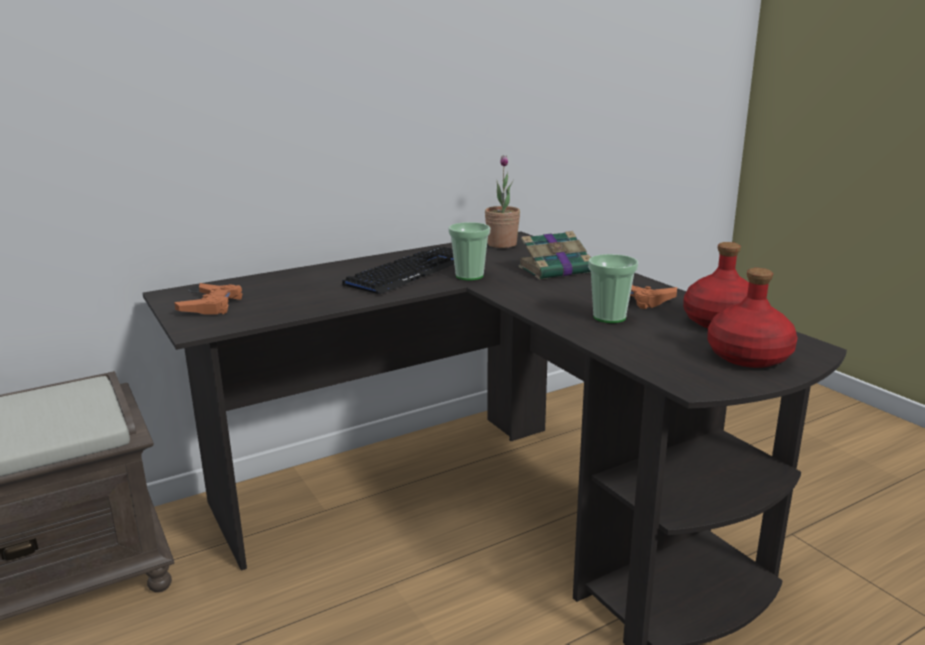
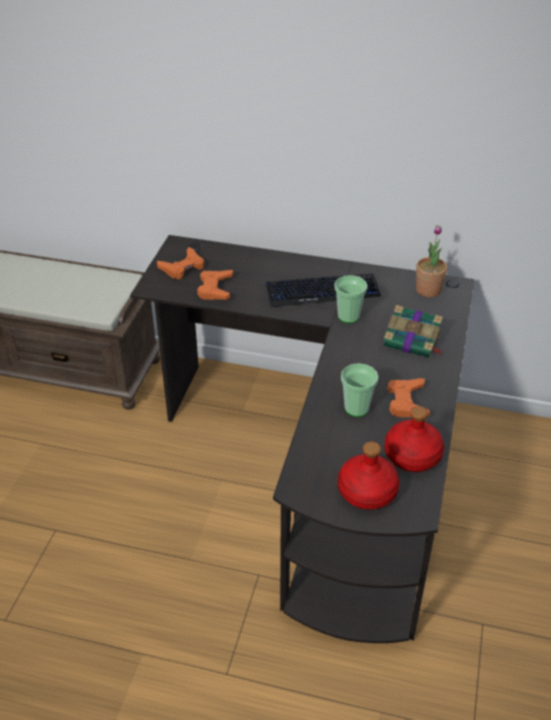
camera: 45 degrees right, 20 degrees up
none -> orange game controller [197,270,233,300]

